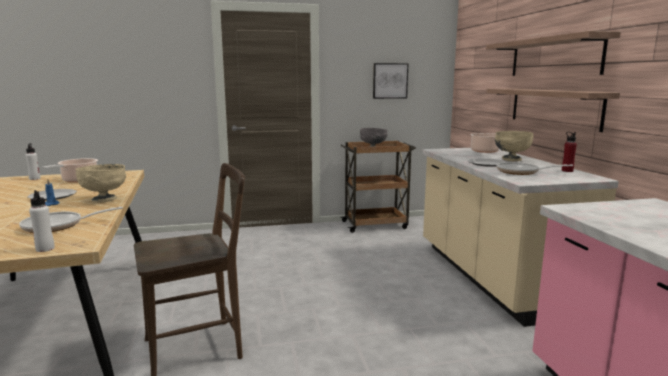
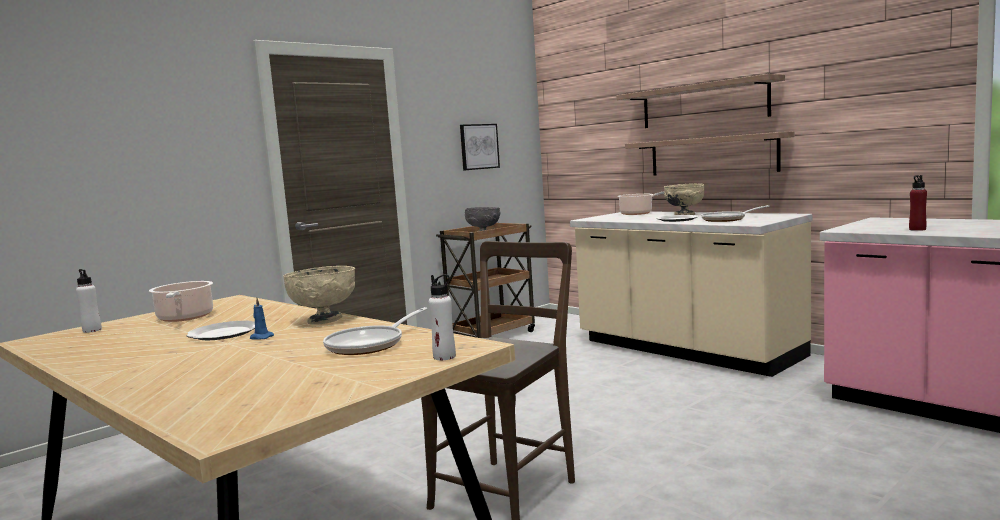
camera: 30 degrees left, 5 degrees down
red bottle [562,132,577,172] -> red bottle moved to [909,175,927,231]

